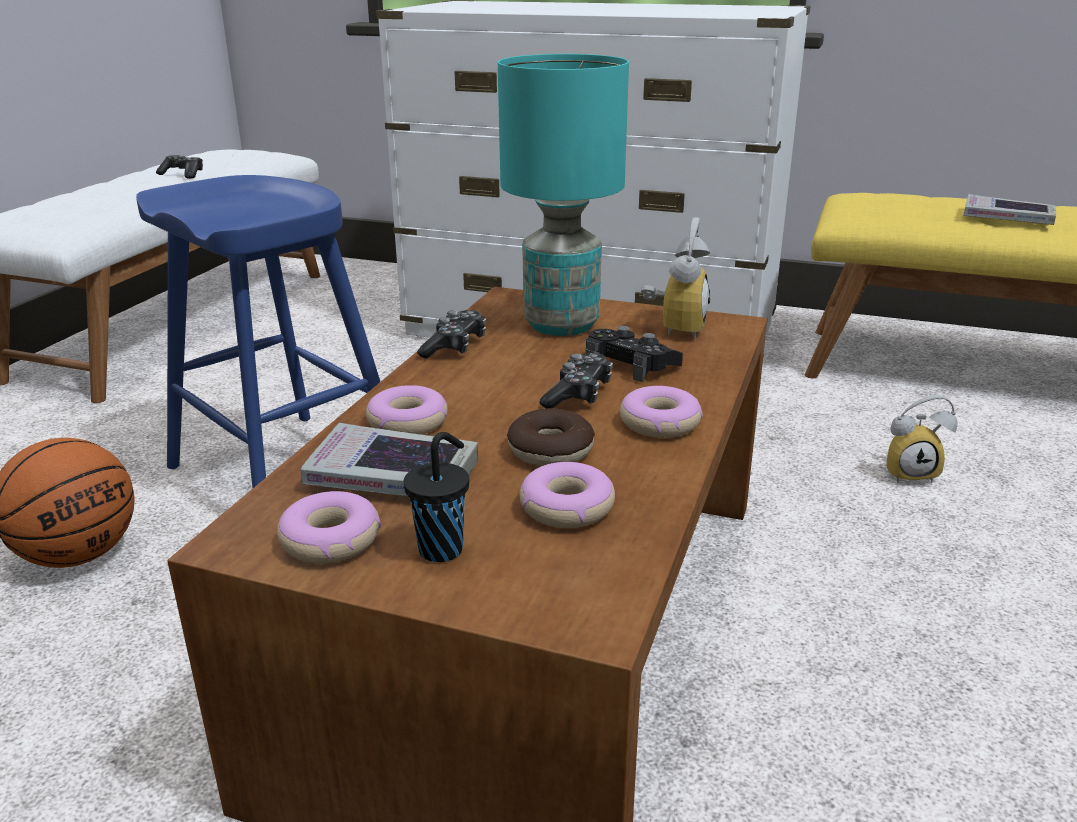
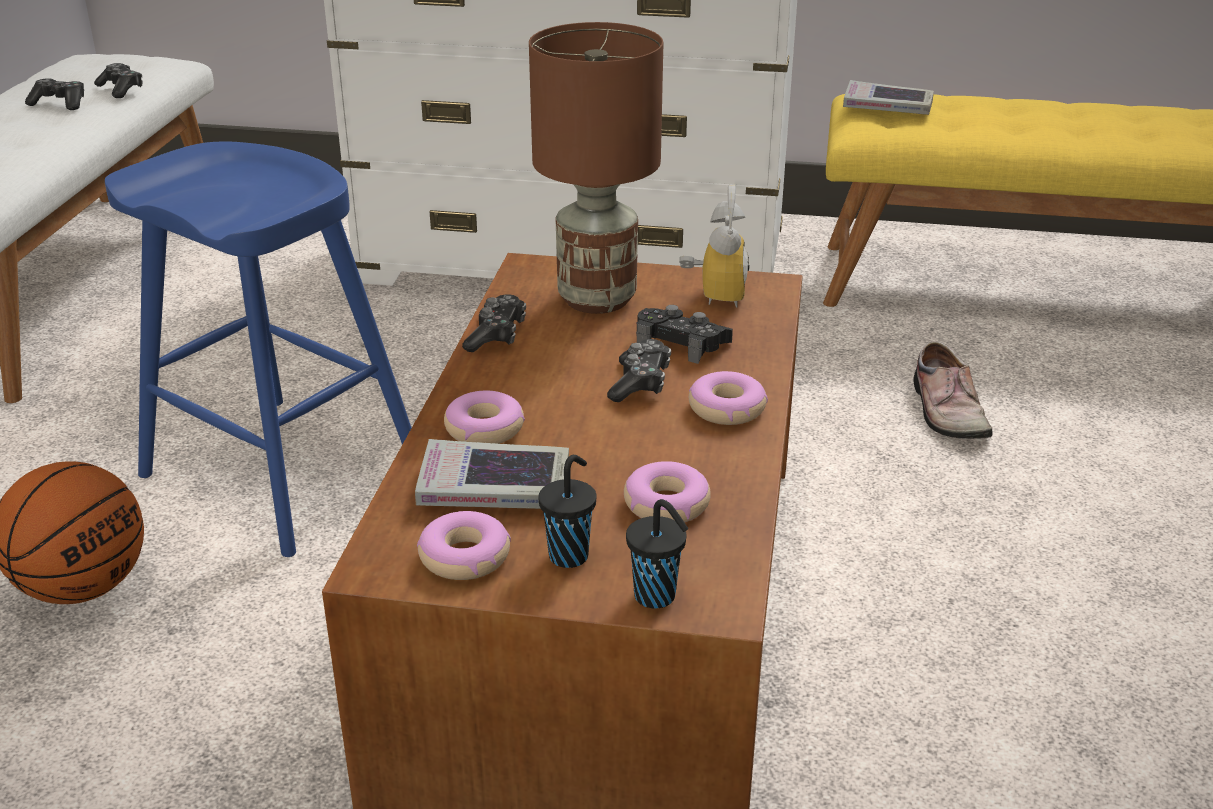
camera: 10 degrees left, 5 degrees up
turquoise table lamp [498,54,629,336] -> brown table lamp [529,22,663,314]
donut [507,408,595,466] -> none
alarm clock [886,395,958,483] -> shoe [913,342,993,439]
book [963,194,1056,225] -> book moved to [843,80,934,115]
none -> game controller [94,63,143,98]
none -> black cup [626,499,688,609]

